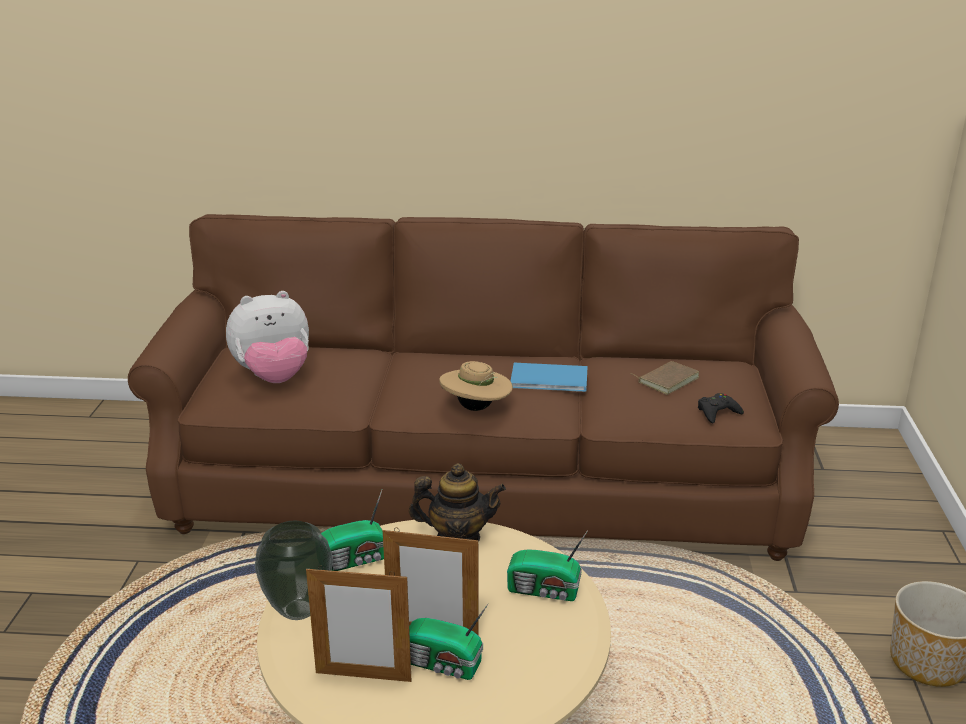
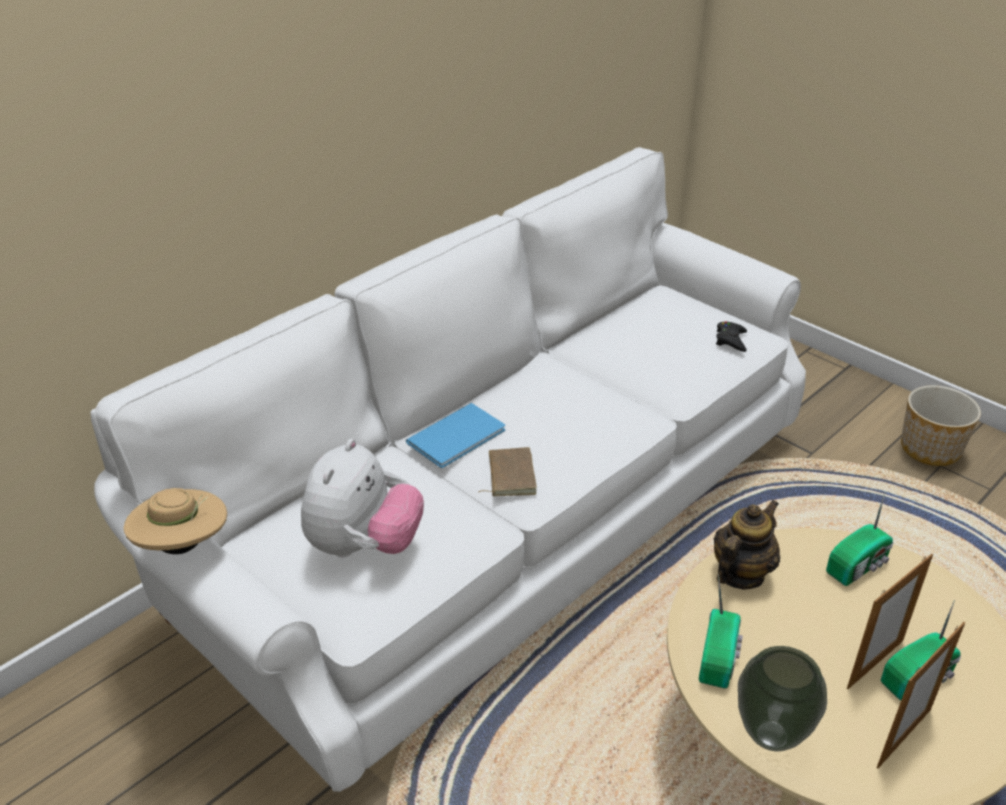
camera: 50 degrees left, 10 degrees up
brown sofa [128,214,839,561] -> white sofa [90,147,806,792]
beige hat [439,361,513,411] -> beige hat moved to [124,488,227,554]
blue book [511,363,587,392] -> blue book moved to [406,403,505,468]
brown book [633,361,699,395] -> brown book moved to [478,447,537,496]

